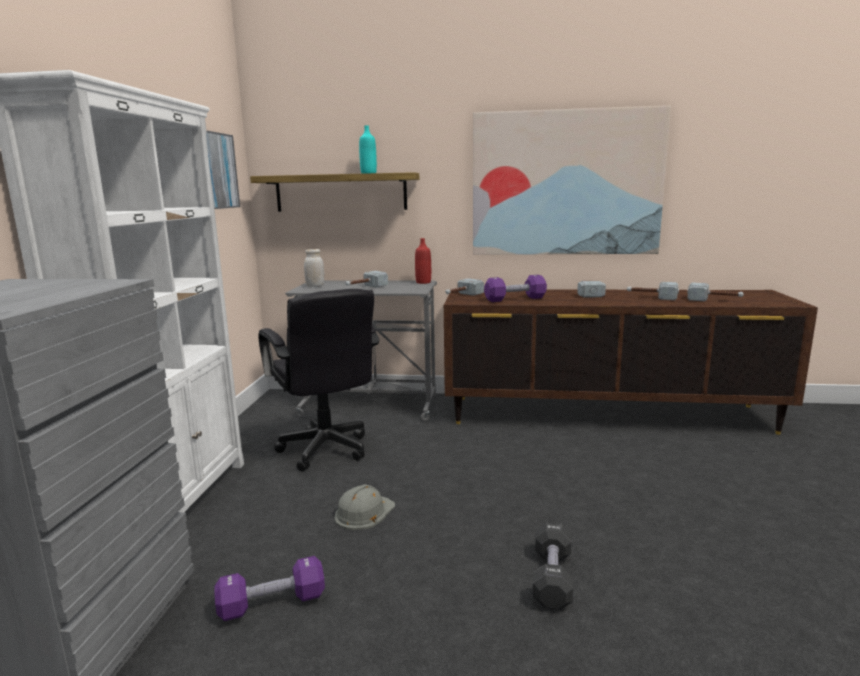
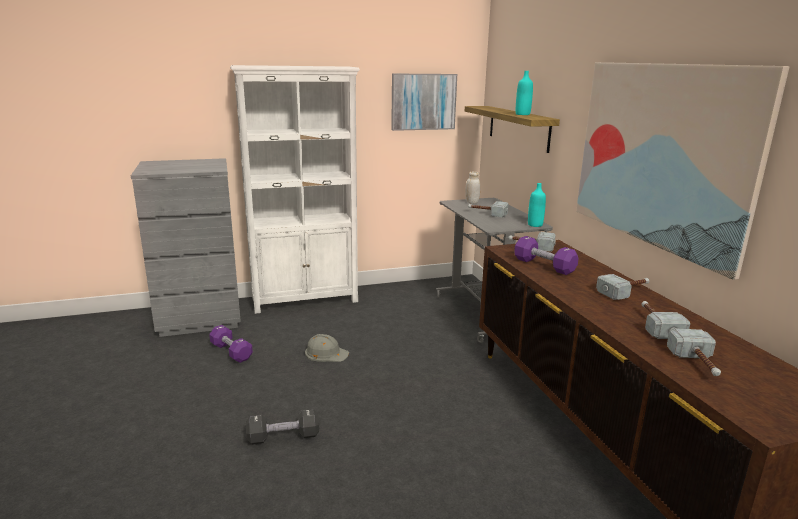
camera: 65 degrees right, 5 degrees up
black office chair [258,289,379,471] -> none
red bottle [415,238,431,284] -> turquoise bottle [528,183,546,227]

